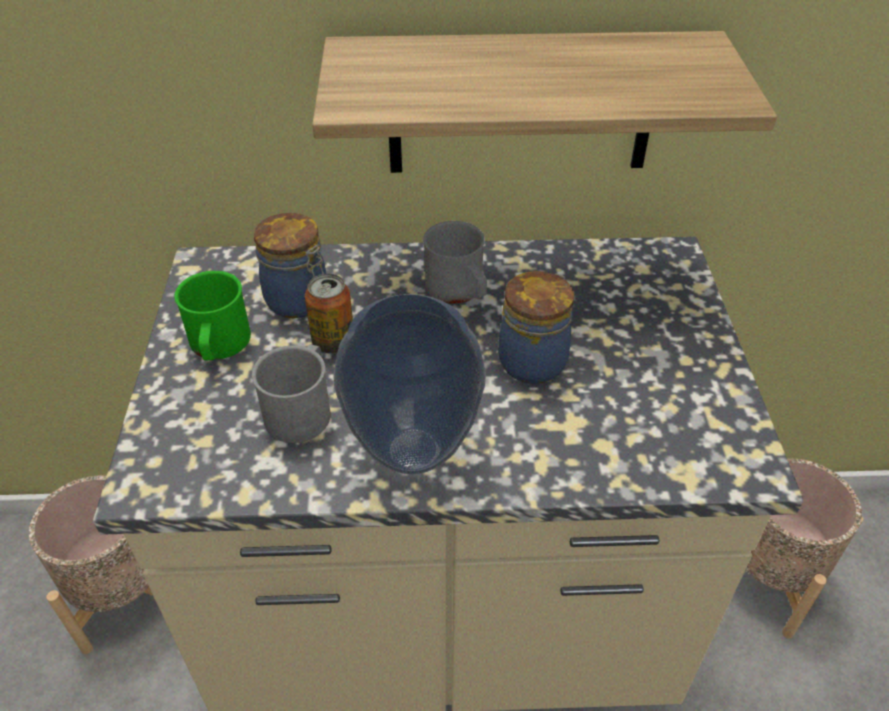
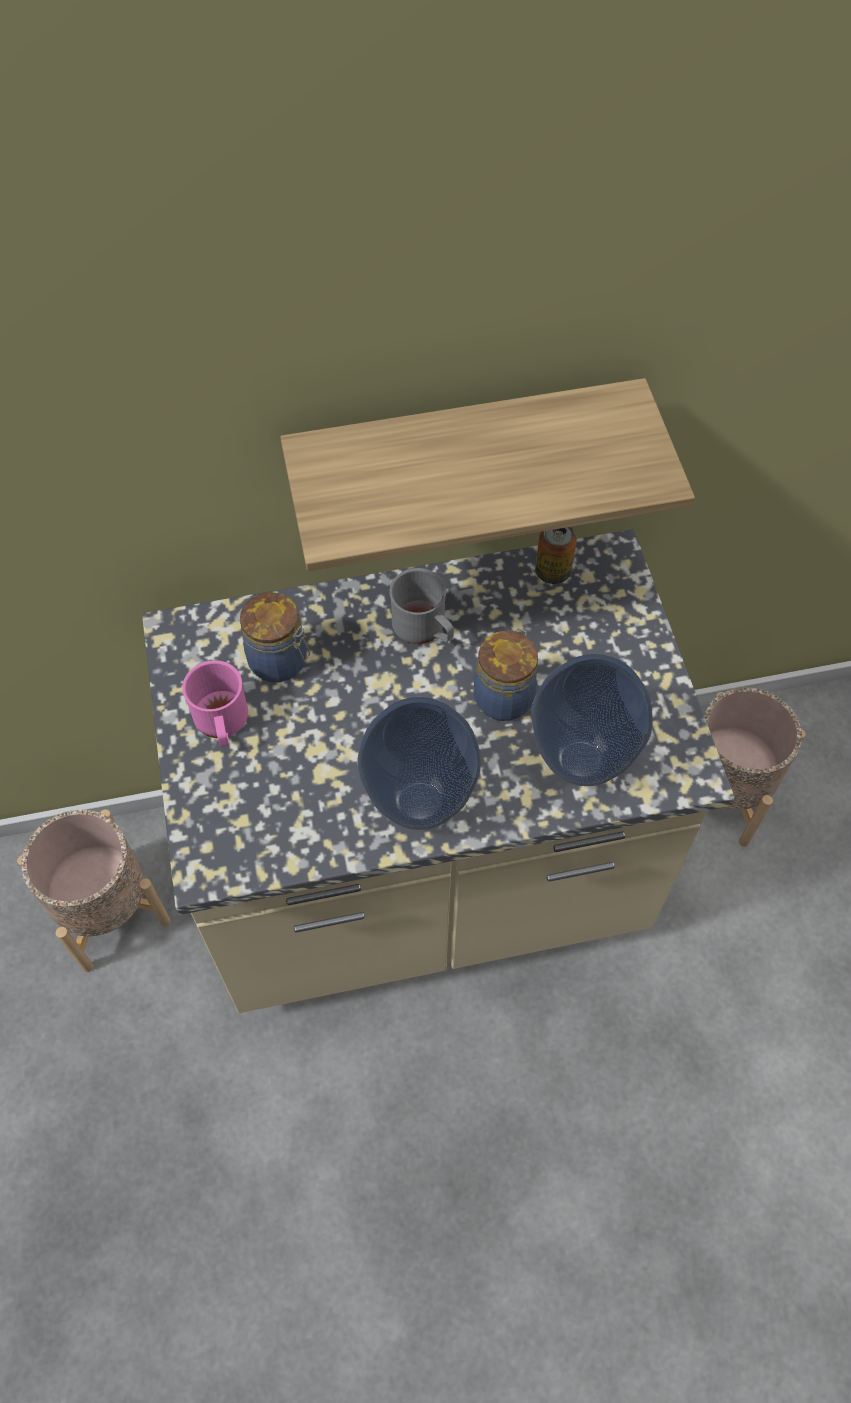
camera: 10 degrees left, 15 degrees up
green mug [174,271,251,360] -> pink mug [182,660,248,747]
grey mug [252,344,330,443] -> none
can [305,274,353,353] -> can moved to [535,527,577,584]
none -> vase [532,654,653,786]

